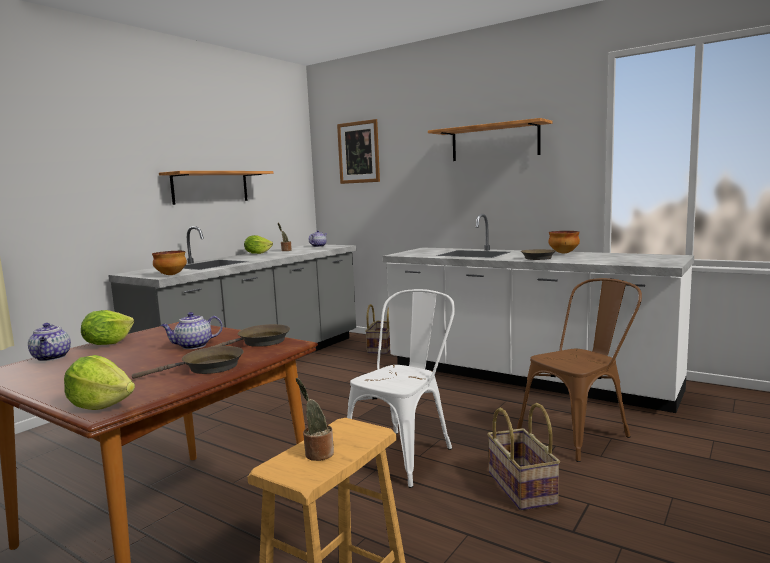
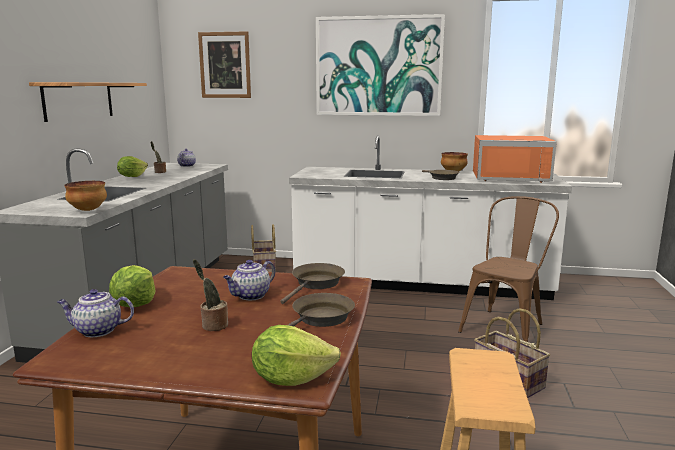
camera: 25 degrees left, 5 degrees up
teapot [28,323,71,361] -> teapot turned 135 degrees clockwise [57,289,134,337]
potted plant [296,378,334,461] -> potted plant moved to [193,259,228,331]
white chair [347,289,455,488] -> none
shelf [428,118,553,161] -> picture [316,14,445,116]
none -> orange microwave [473,135,557,183]

